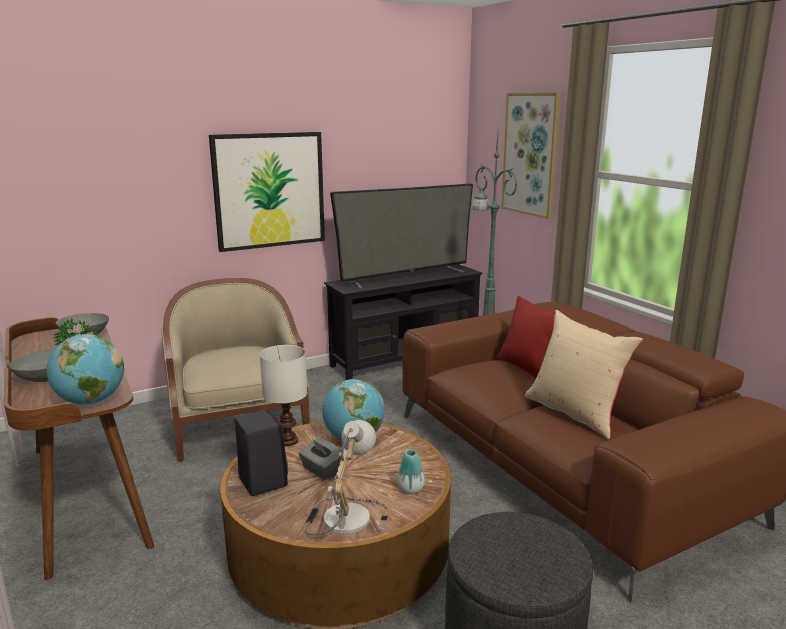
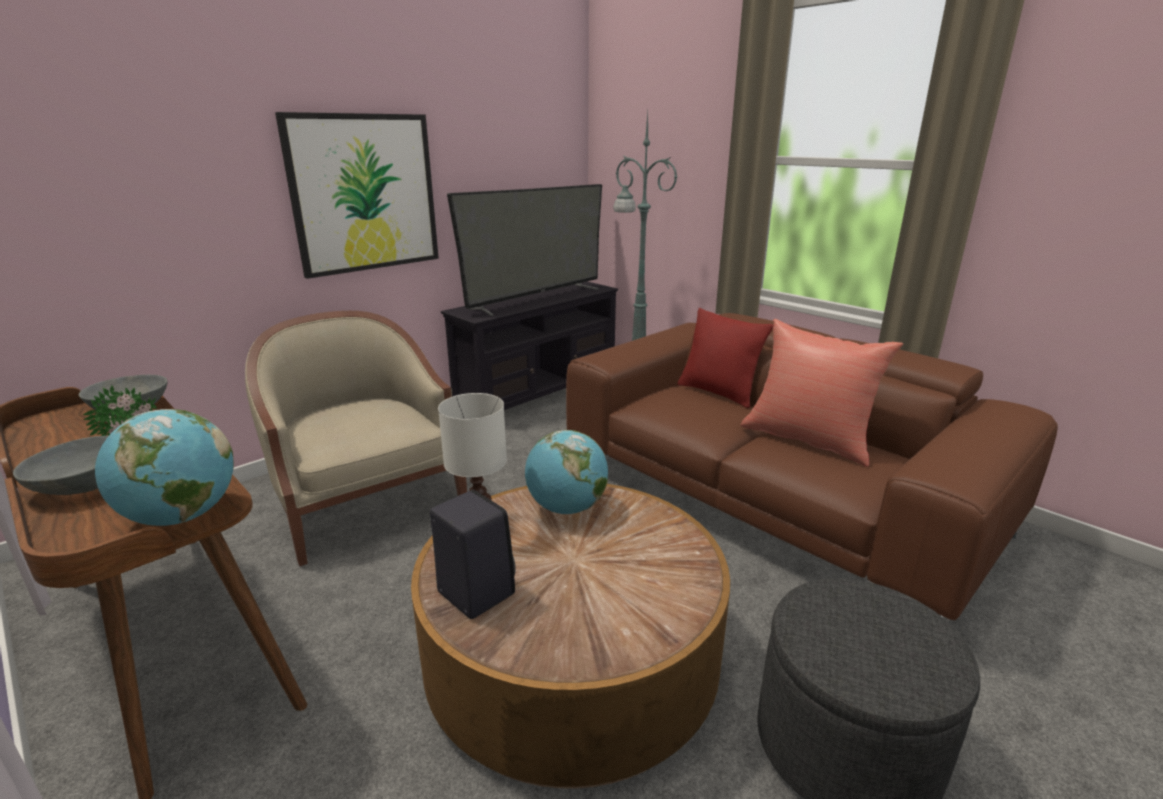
camera: 15 degrees left, 5 degrees up
grey tissue box [298,439,342,480] -> none
table lamp [305,420,388,535] -> none
vase [397,450,425,494] -> none
picture [501,92,561,219] -> none
beige pillow [525,310,643,440] -> red pillow [741,319,903,467]

